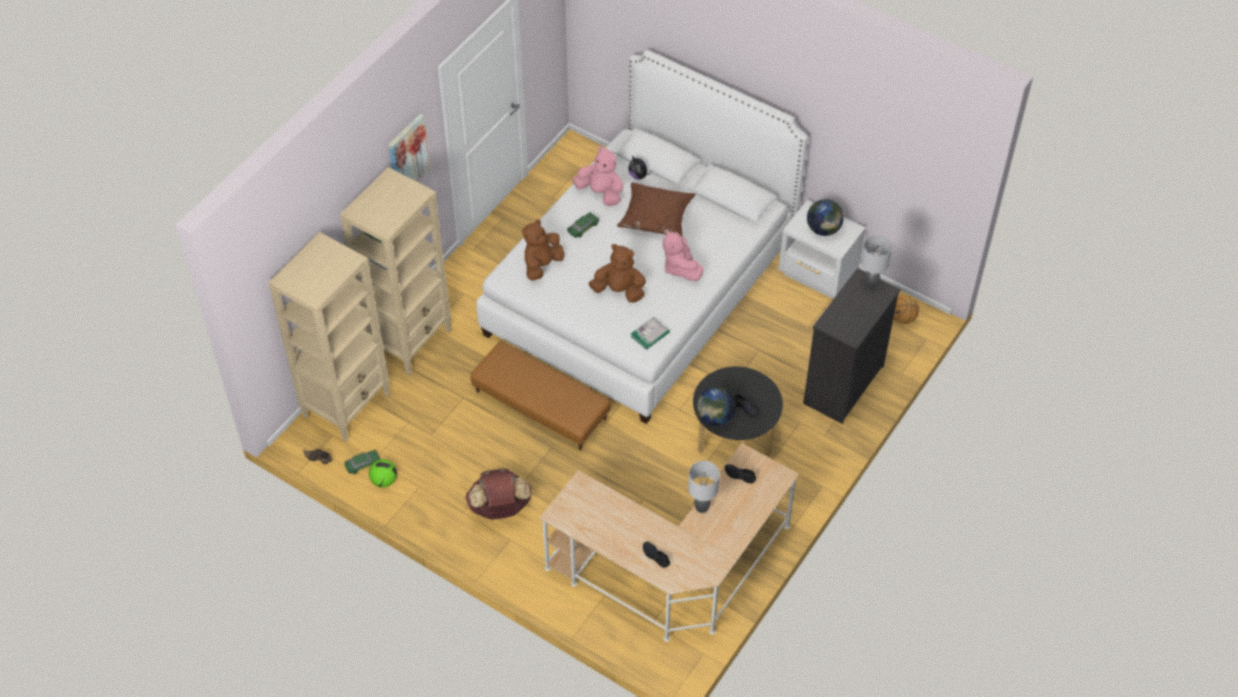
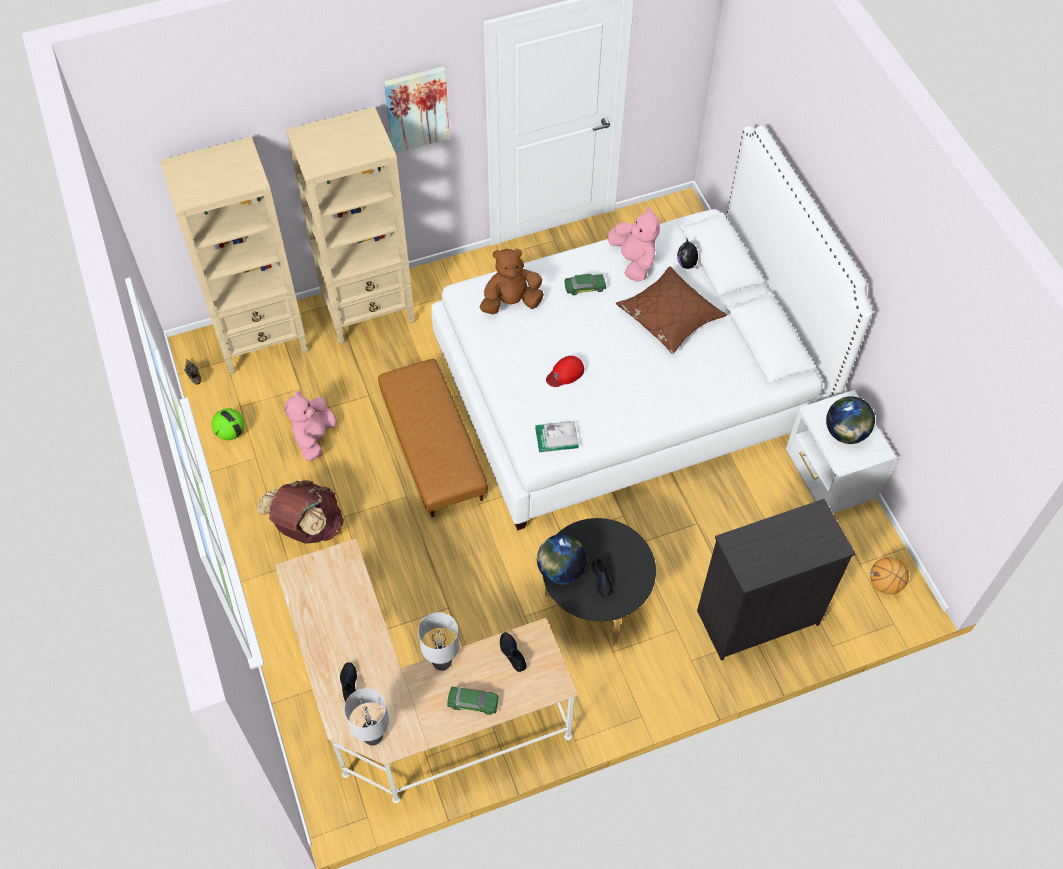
camera: 35 degrees right, 5 degrees up
green toy car [344,450,380,474] -> green toy car moved to [447,687,498,715]
brown plush toy [589,244,646,303] -> red cap [546,356,584,387]
pink plush toy [663,229,703,281] -> pink plush toy moved to [285,391,337,461]
grey table lamp [861,235,892,289] -> grey table lamp moved to [344,688,389,746]

